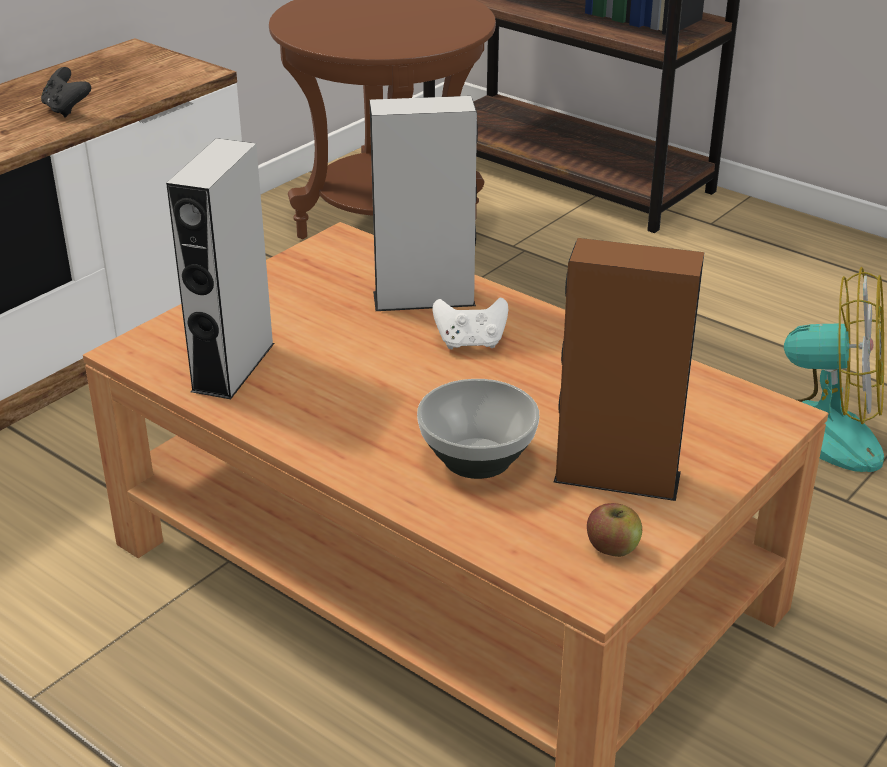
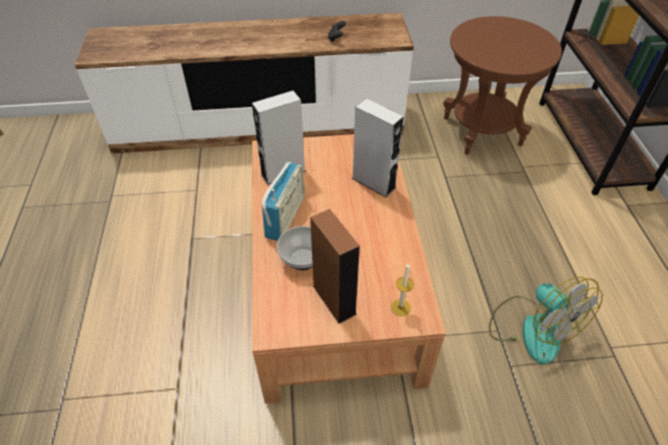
camera: 45 degrees right, 15 degrees up
white game controller [433,297,508,349] -> none
apple [587,503,642,557] -> none
none -> radio [262,162,305,241]
none -> candle [391,262,414,316]

